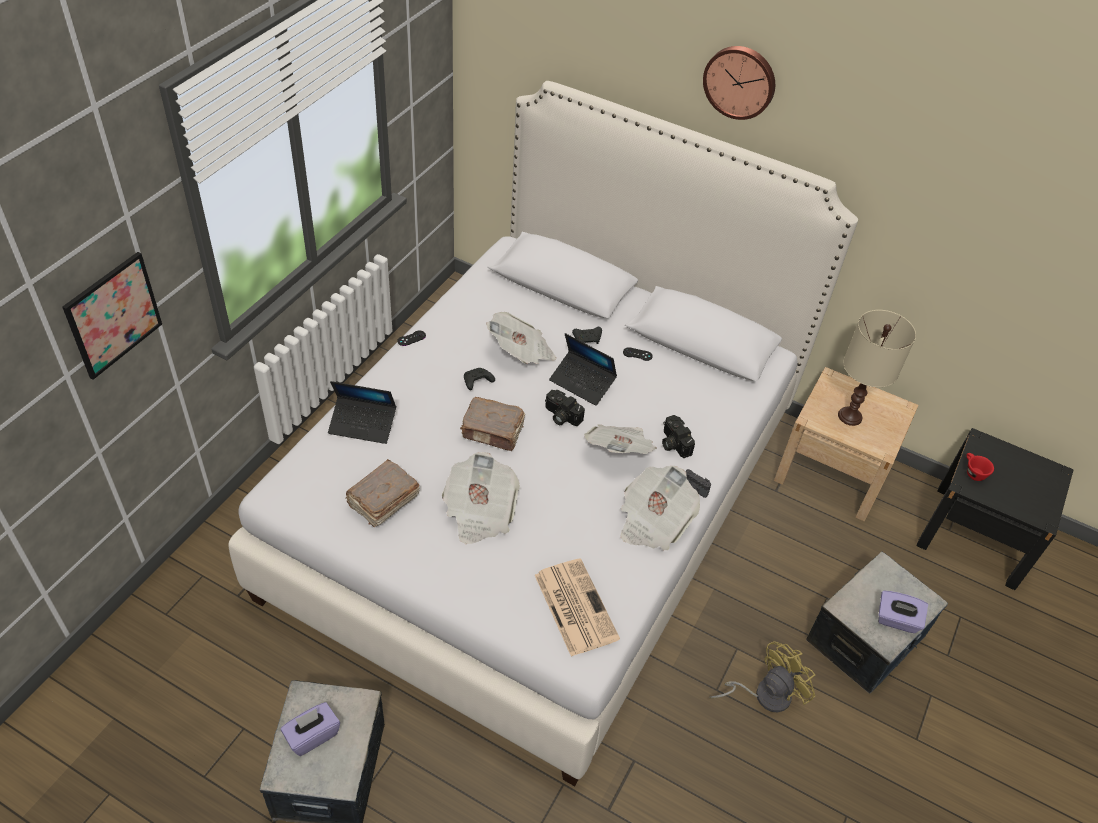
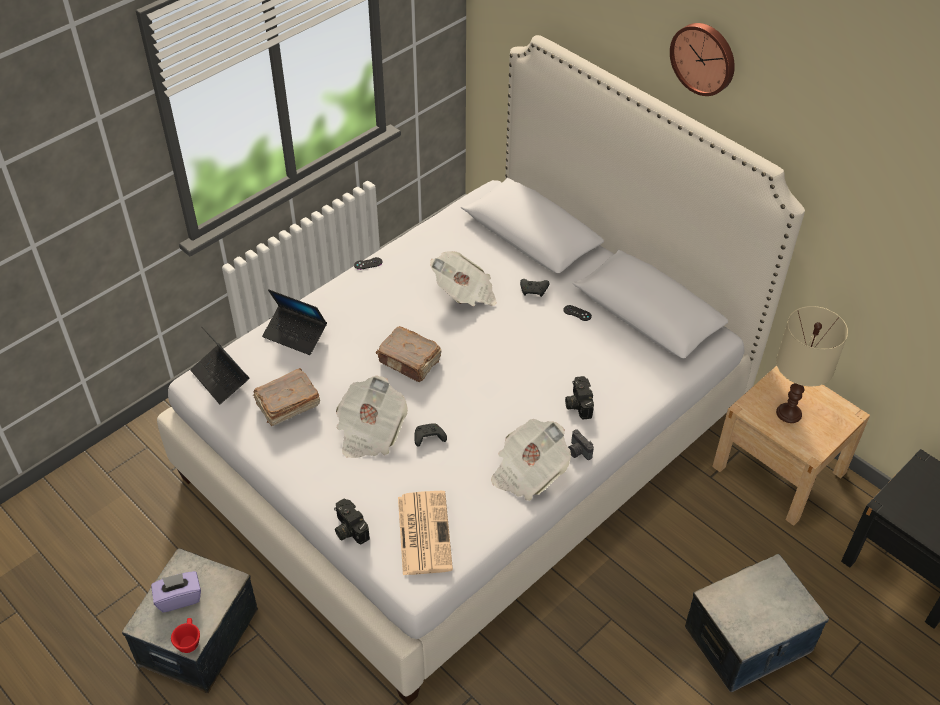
camera: 20 degrees right, 0 degrees up
picture [62,252,162,380] -> none
black game controller [464,368,495,390] -> black game controller moved to [414,423,447,447]
camera [545,390,585,426] -> camera moved to [334,499,370,544]
laptop [549,333,617,406] -> laptop moved to [190,327,249,404]
newspaper [584,424,657,454] -> none
yellow fan [709,641,816,712] -> none
purple tissue box [878,590,928,633] -> none
red cup [966,453,994,481] -> red cup moved to [171,618,200,653]

